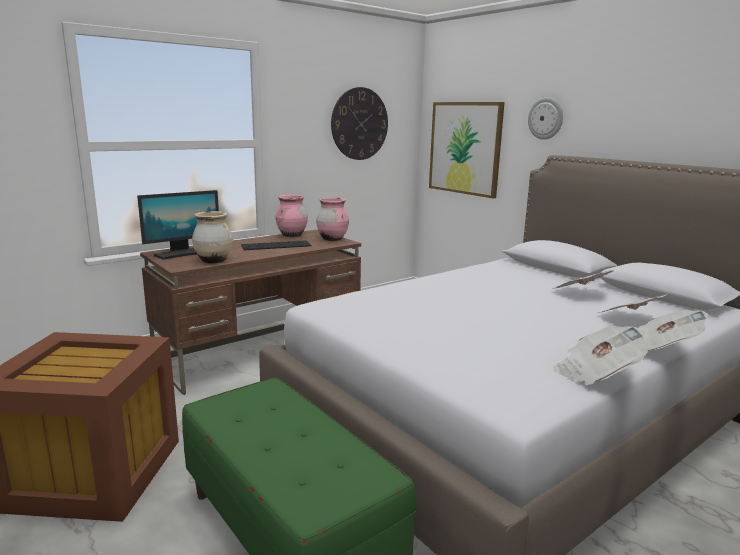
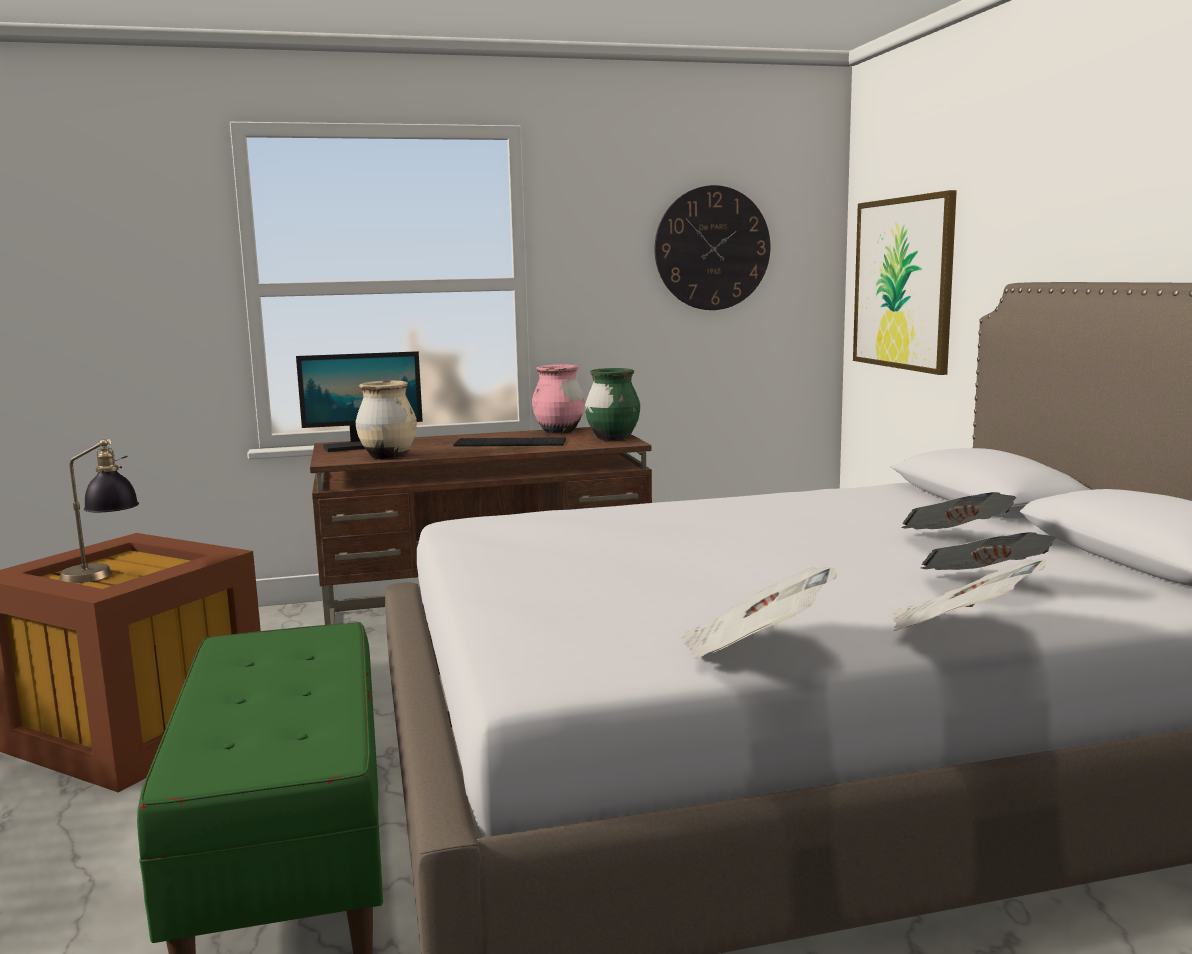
camera: 25 degrees right, 5 degrees down
pink vase [316,198,349,241] -> green vase [585,368,640,441]
wall clock [528,97,563,140] -> none
none -> table lamp [59,439,139,583]

